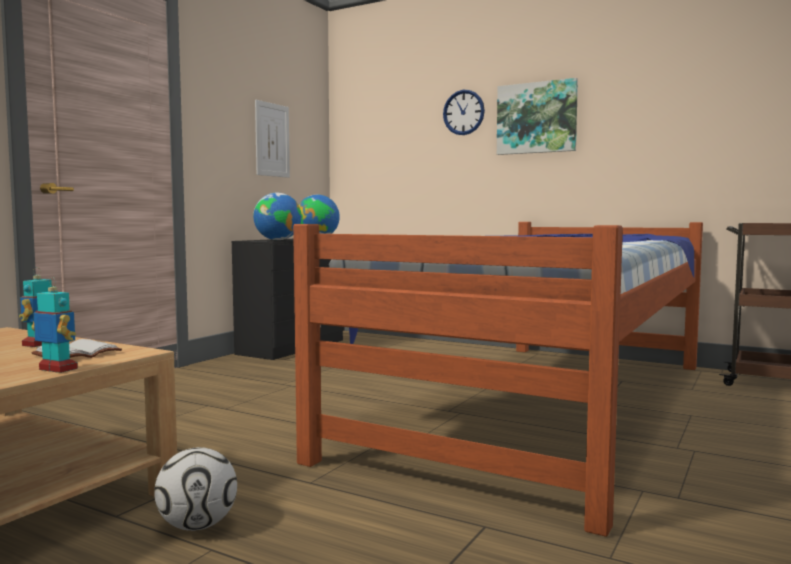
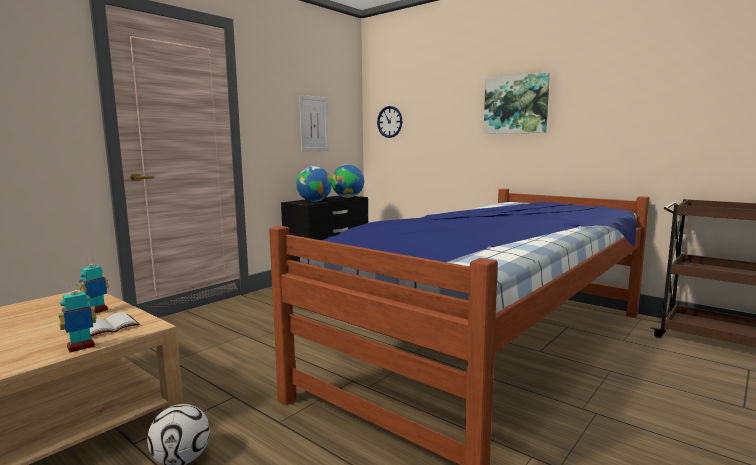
camera: 10 degrees right, 5 degrees up
toy robot [31,277,78,373] -> toy robot turned 75 degrees counterclockwise [58,284,97,352]
wall clock [443,90,485,135] -> wall clock moved to [377,106,402,138]

